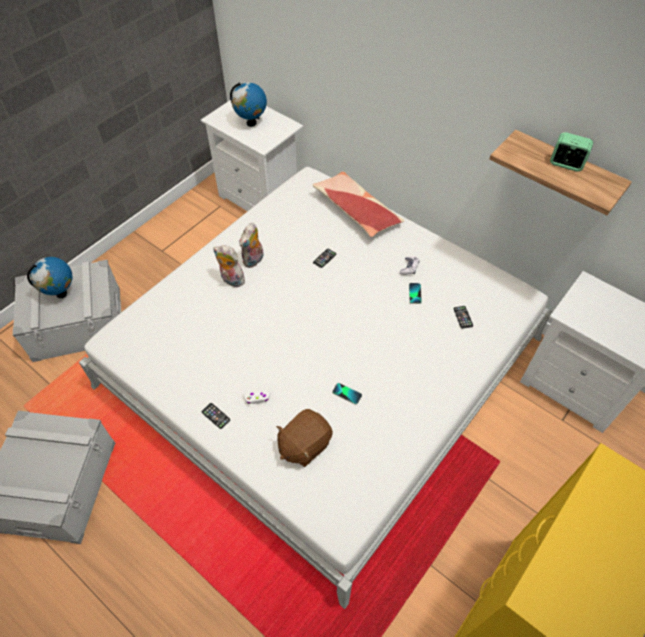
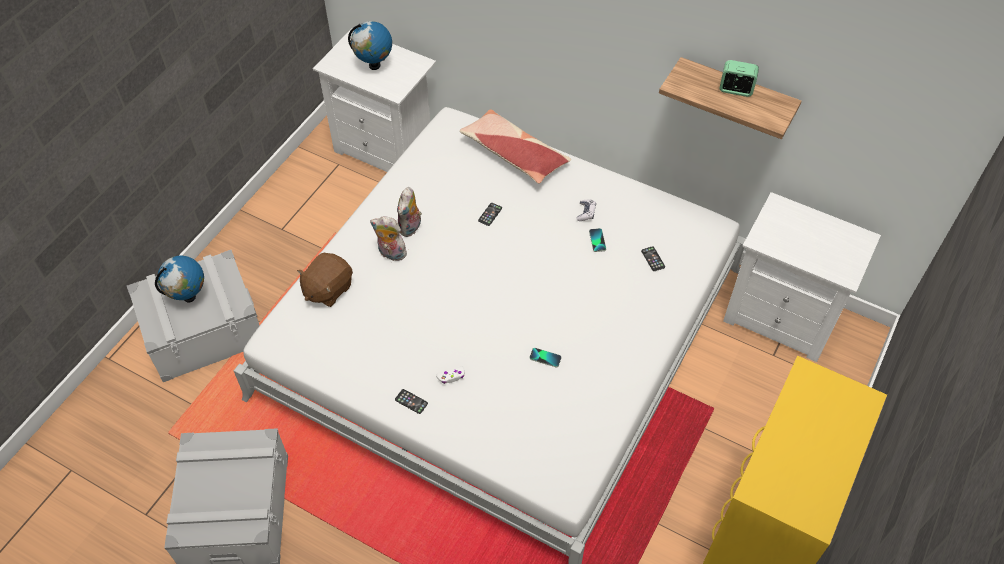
camera: 10 degrees left, 0 degrees up
brown plush toy [276,409,333,467] -> brown plush toy moved to [297,253,353,307]

